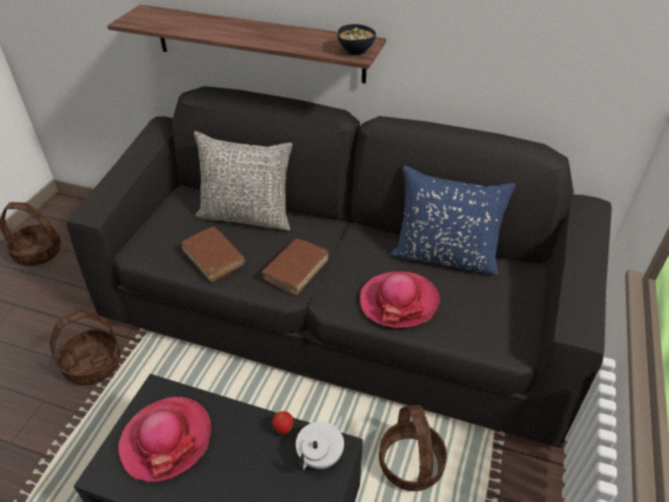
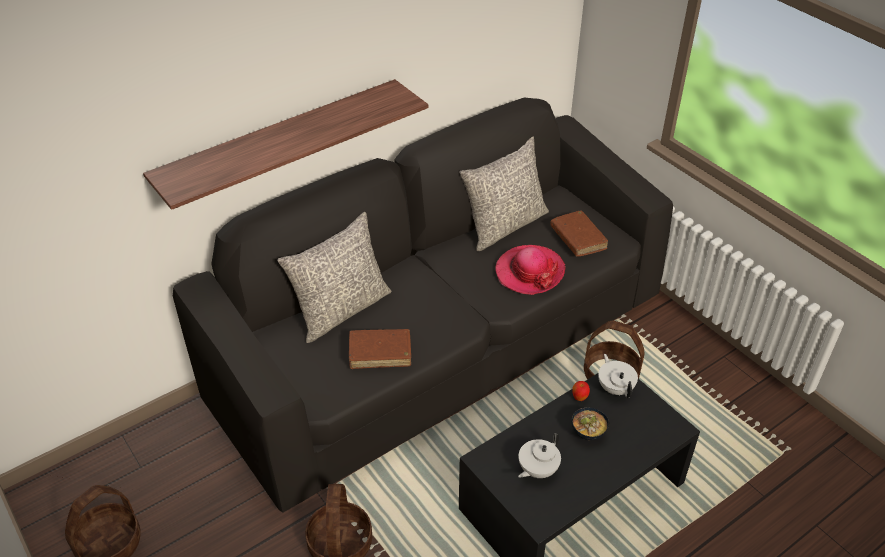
camera: 55 degrees left, 0 degrees up
hat [118,397,211,482] -> white teapot [518,433,561,478]
brown book [262,239,328,295] -> brown book moved to [550,210,608,257]
bowl [337,24,376,55] -> bowl moved to [572,407,609,440]
blue pillow [390,166,516,275] -> grey pillow [459,137,549,251]

